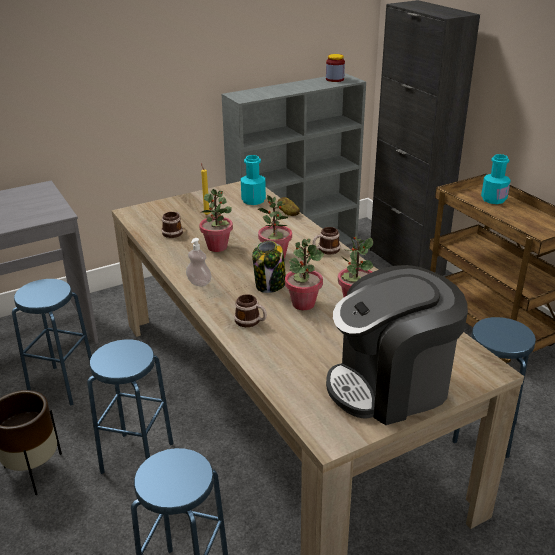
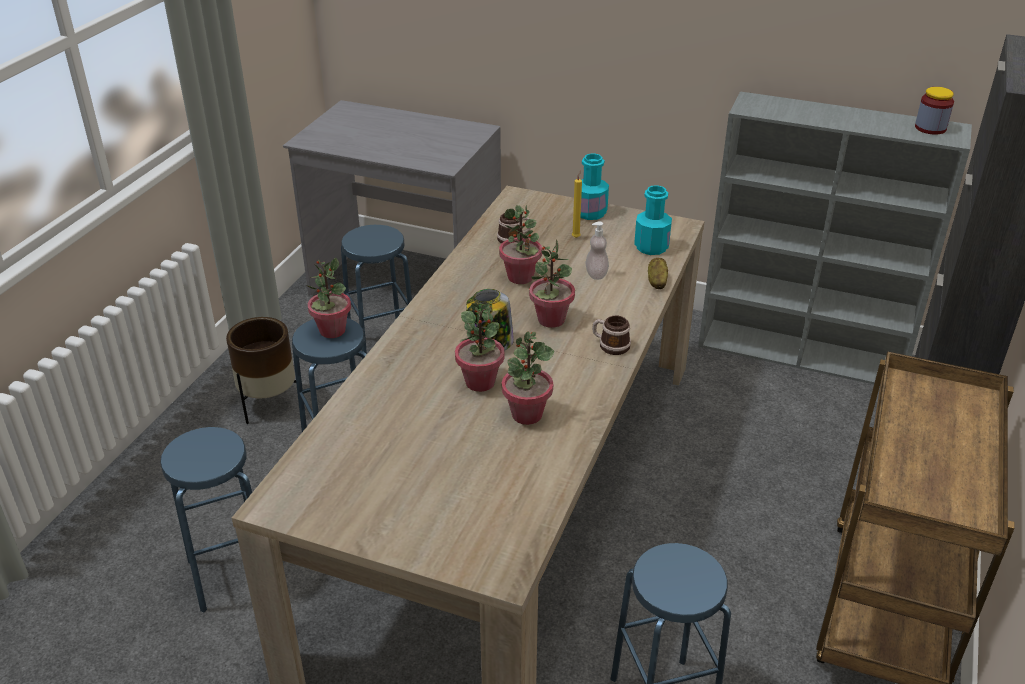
camera: 50 degrees right, 5 degrees up
soap dispenser [186,238,211,287] -> soap dispenser moved to [585,221,609,280]
mug [234,294,267,327] -> none
coffee machine [326,265,468,425] -> none
turquoise bottle [481,154,511,204] -> turquoise bottle moved to [581,153,609,220]
none -> potted plant [307,258,351,338]

